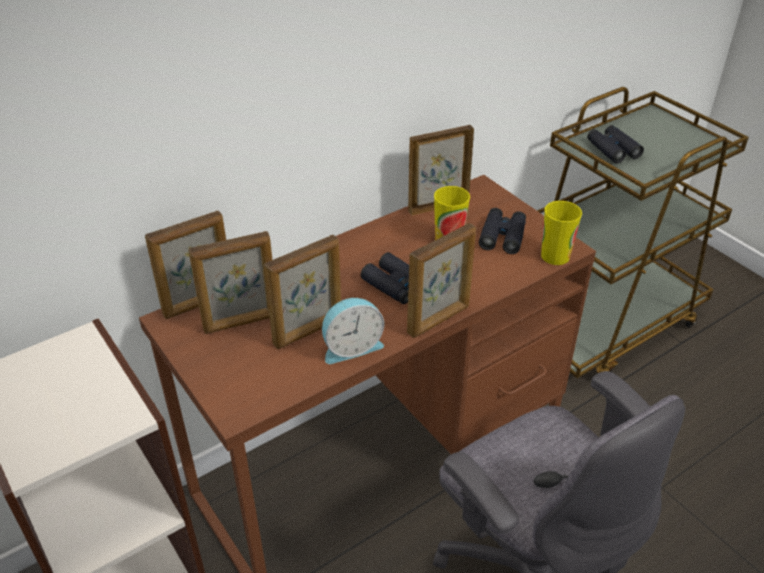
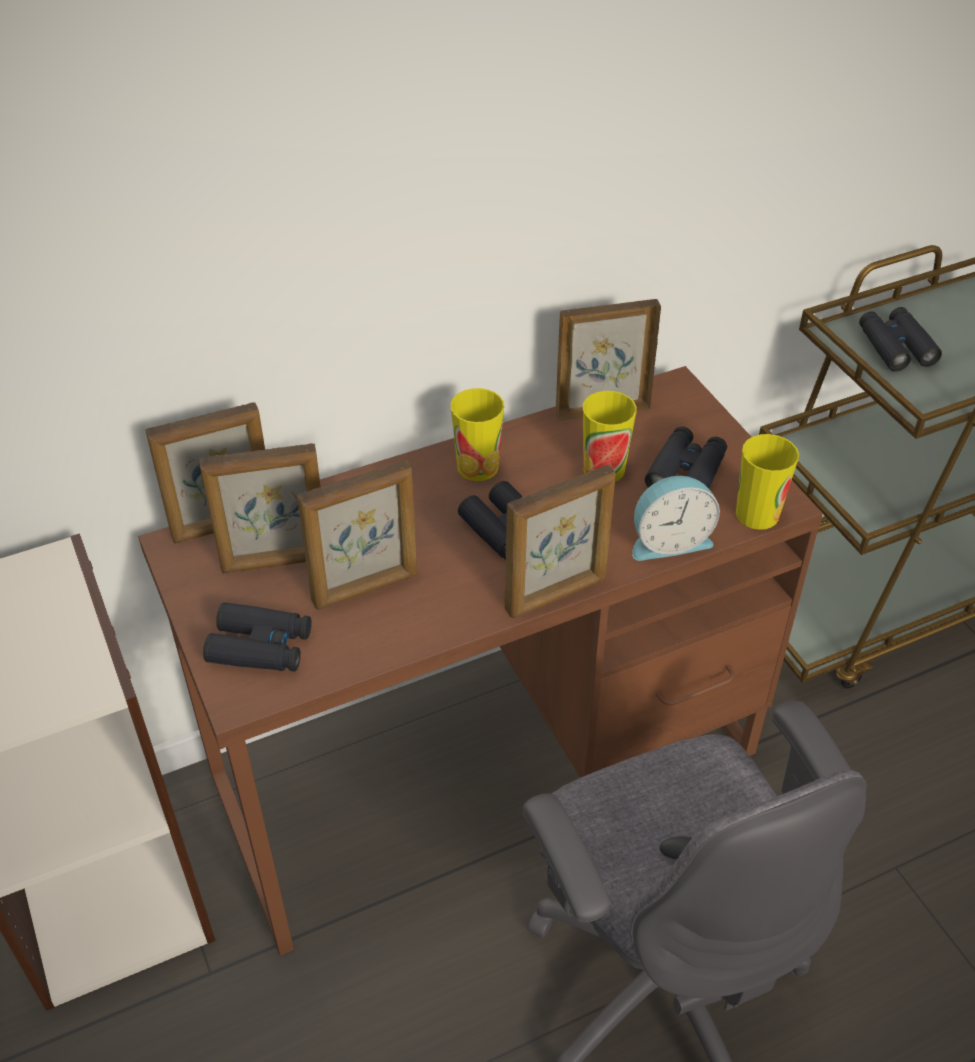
camera: 10 degrees right, 5 degrees up
alarm clock [322,298,384,364] -> alarm clock moved to [632,476,720,561]
none -> black binoculars [203,602,312,672]
none -> cup [450,388,504,481]

